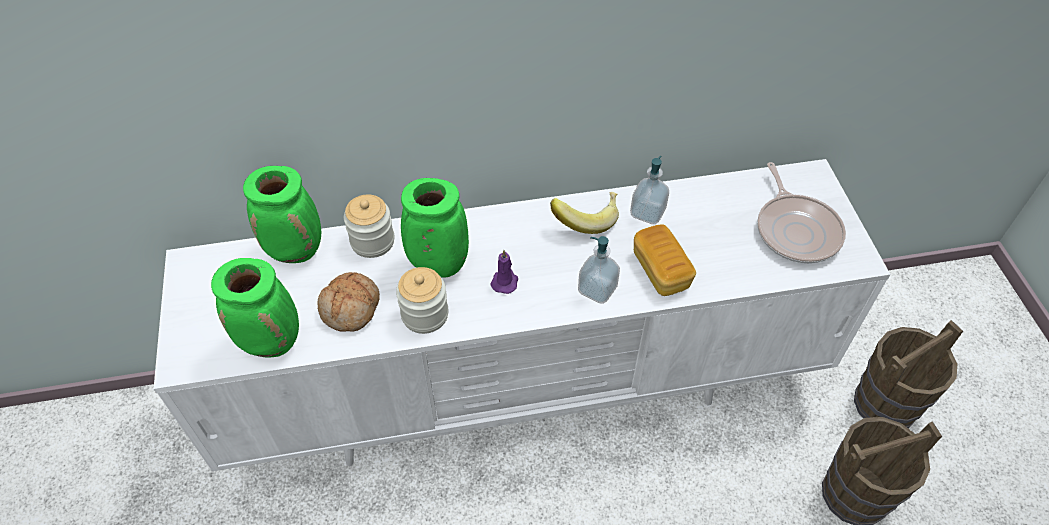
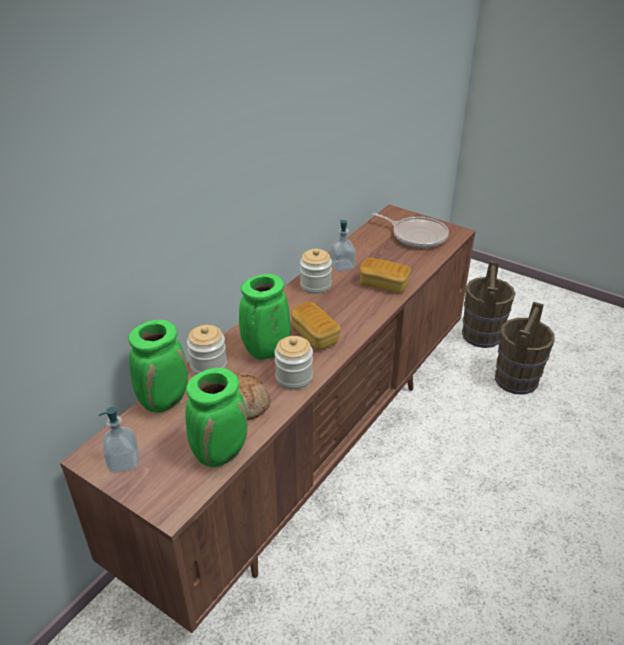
camera: 45 degrees left, 15 degrees down
white cabinet [154,159,891,471] -> brown cabinet [60,205,476,633]
purple candle [490,250,518,294] -> bread [291,302,341,350]
banana [550,192,619,234] -> jar [300,249,332,294]
soap dispenser [578,236,620,304] -> soap dispenser moved to [99,407,139,473]

